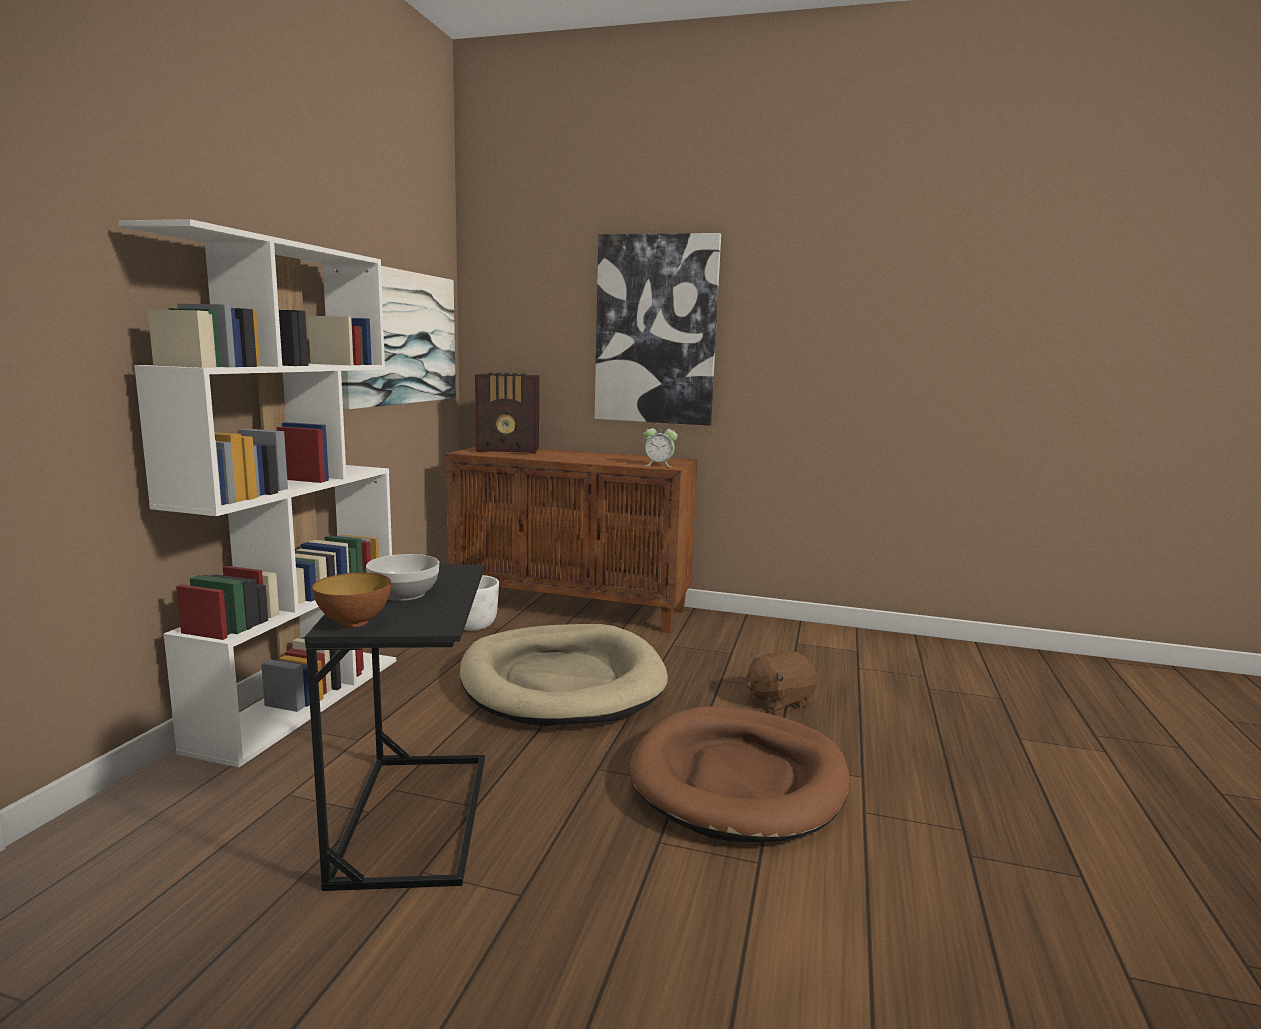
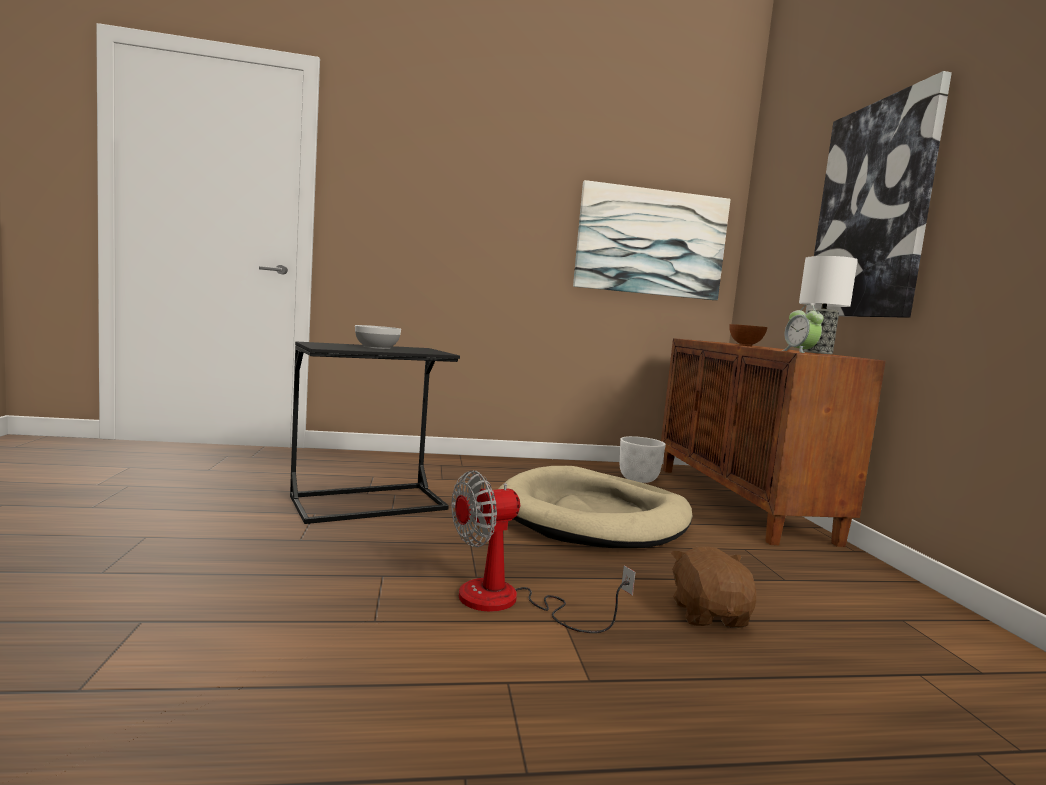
camera: 65 degrees right, 5 degrees down
white bookcase [118,219,396,767] -> none
bowl [312,573,391,628] -> bowl moved to [729,324,767,346]
radio [475,372,539,454] -> none
brown dog bed [629,706,850,842] -> fan [451,471,636,633]
brown plush toy [746,651,818,712] -> brown plush toy turned 45 degrees clockwise [671,546,756,628]
none -> table lamp [799,256,858,354]

